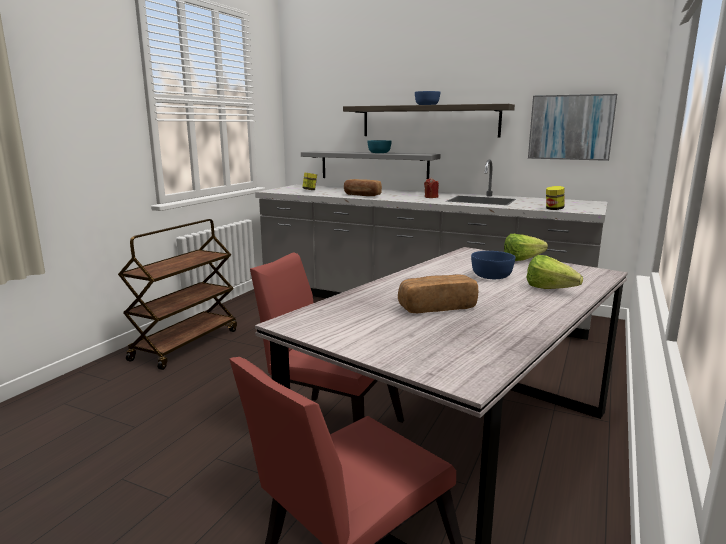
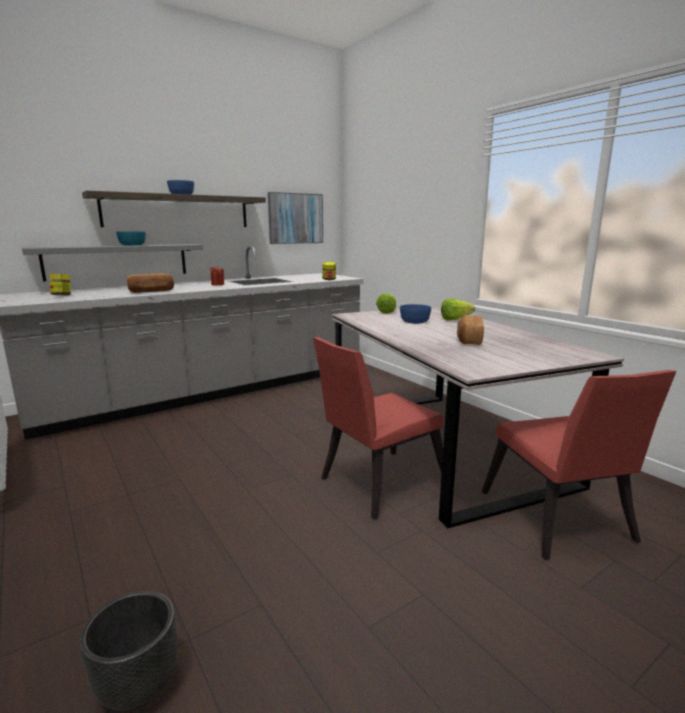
camera: 60 degrees left, 0 degrees up
brown cart [118,219,237,370] -> none
none -> black planter [79,591,178,711]

